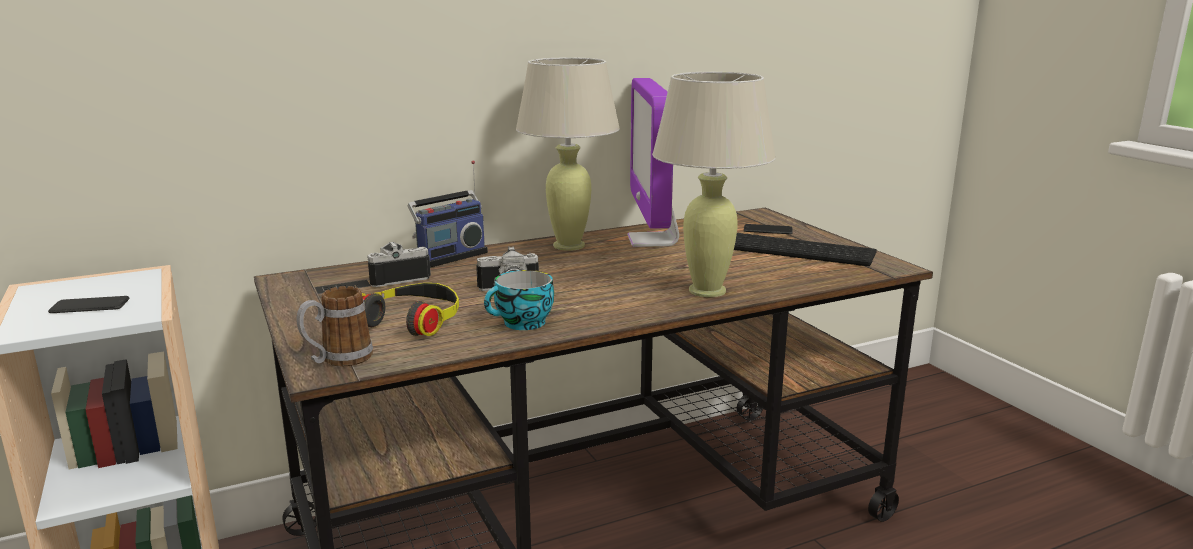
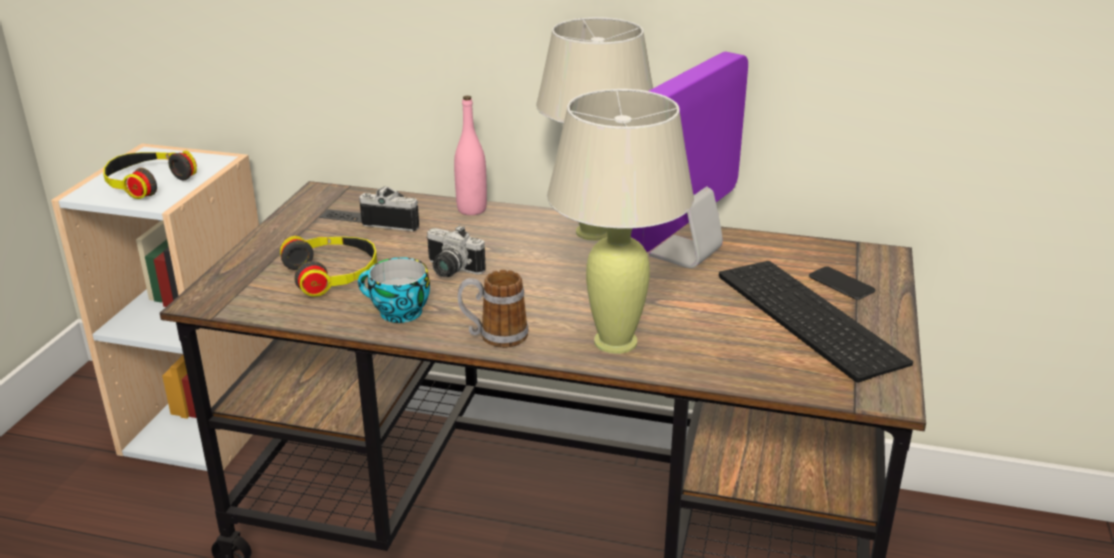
camera: 40 degrees right, 10 degrees up
phone [48,296,129,313] -> headphones [103,150,197,199]
mug [297,286,373,366] -> mug moved to [458,270,528,348]
radio [407,160,488,268] -> pink bottle [454,96,487,215]

